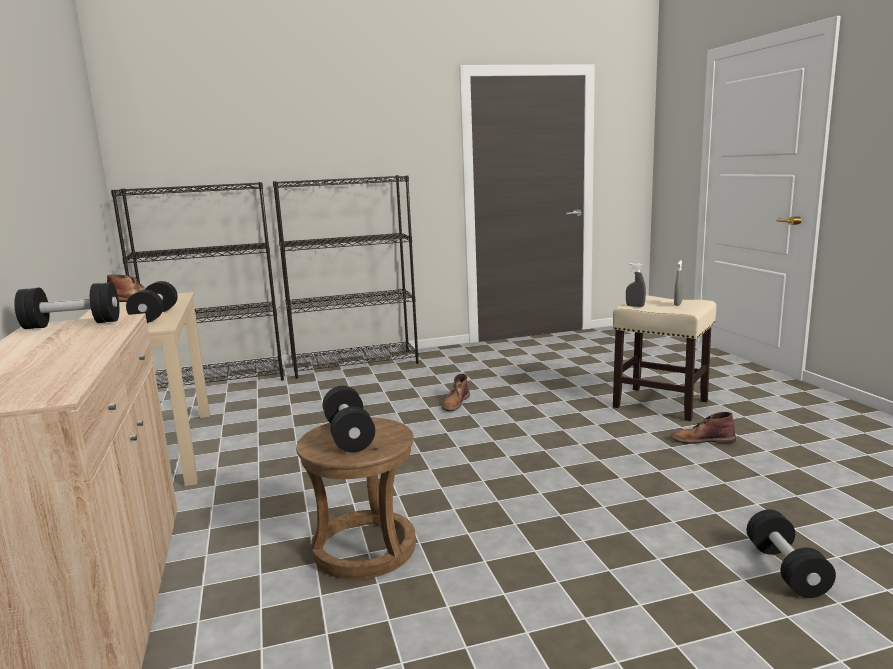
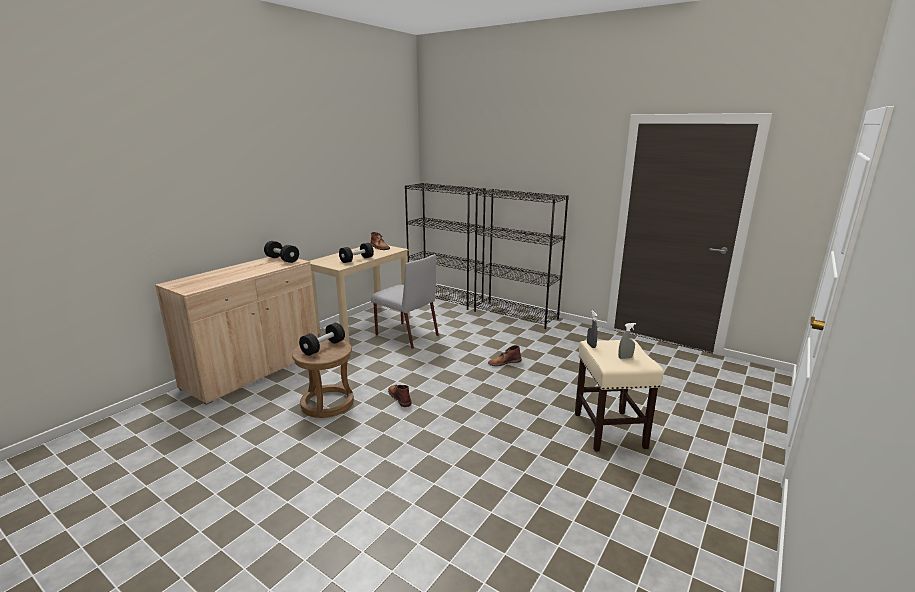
camera: 50 degrees right, 5 degrees up
brown boot [670,412,736,444] -> brown boot moved to [388,385,412,407]
black dumbbell [747,510,836,598] -> none
none -> grey chair [371,254,439,349]

